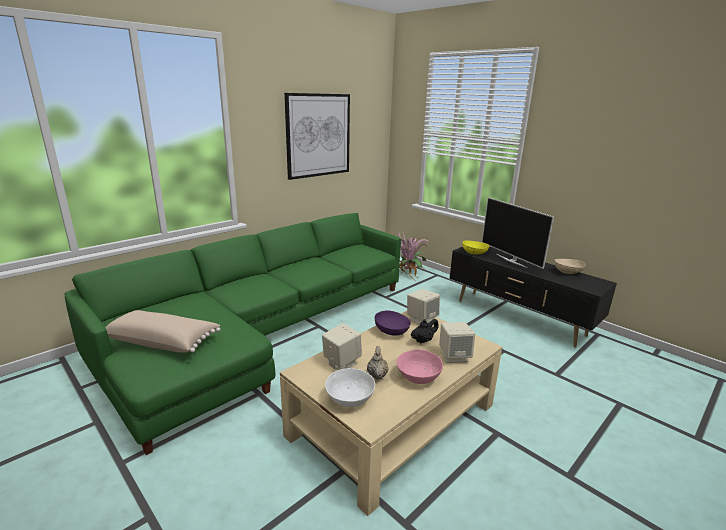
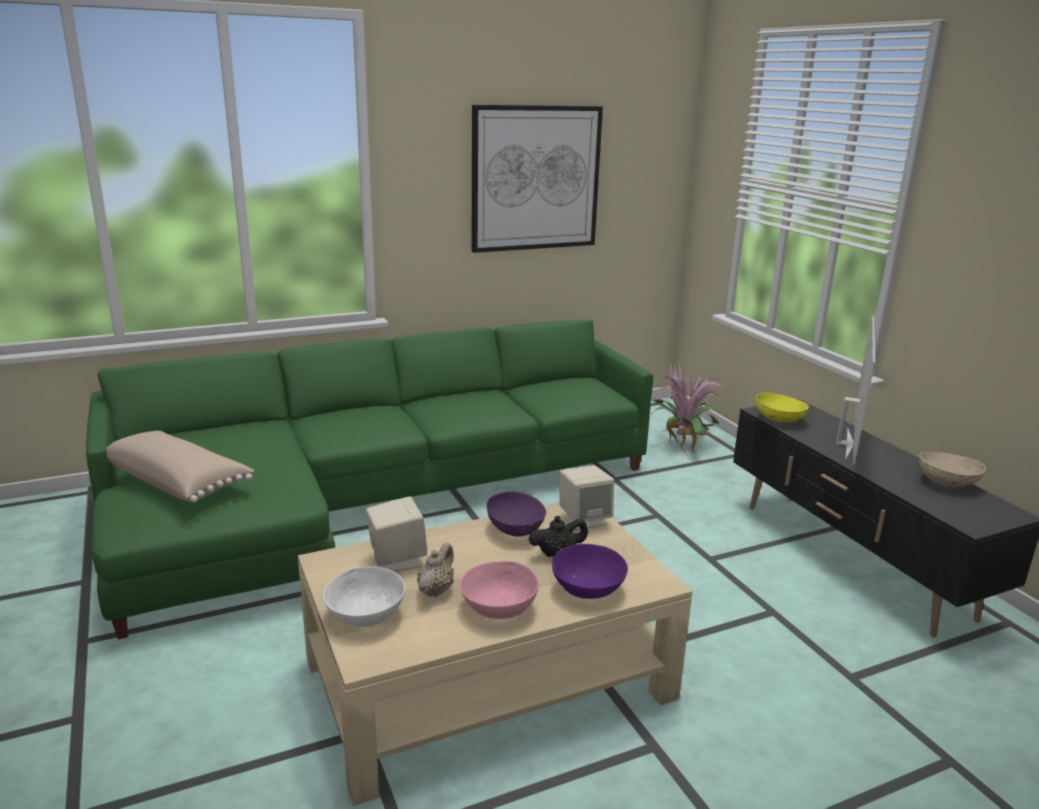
camera: 20 degrees right, 0 degrees up
beige speaker [439,322,475,363] -> purple bowl [552,544,628,599]
television [482,197,554,269] -> television turned 150 degrees counterclockwise [836,316,875,465]

